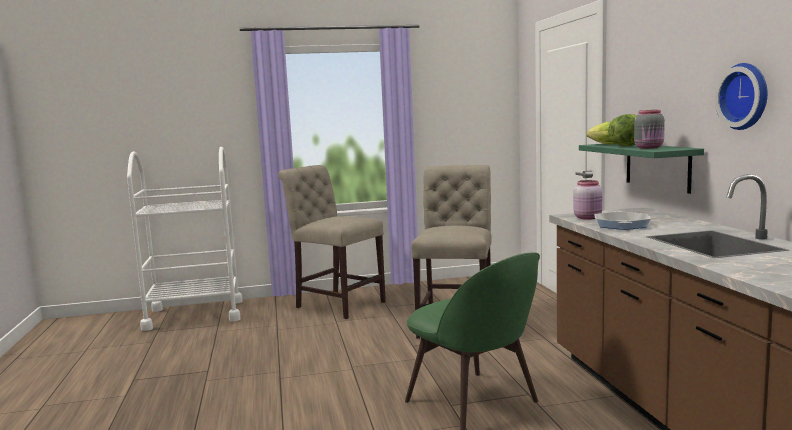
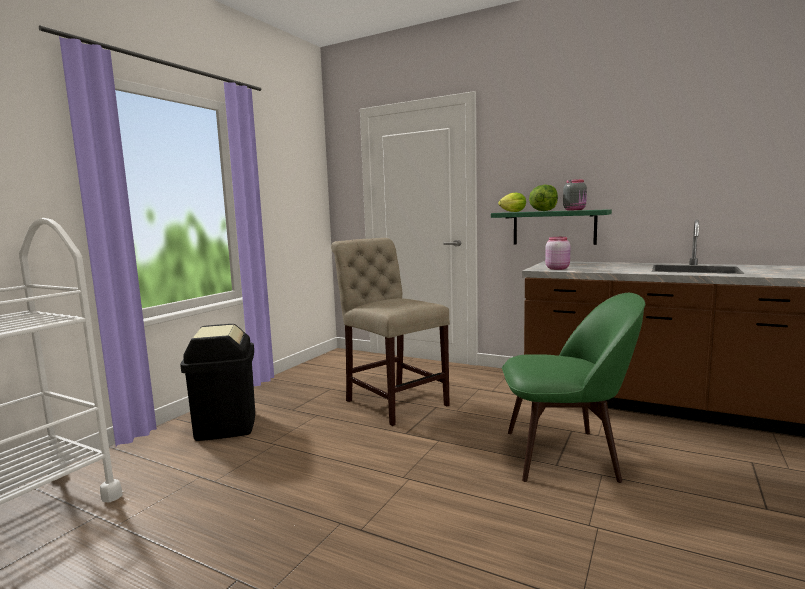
camera: 50 degrees left, 0 degrees up
beige chair [278,165,386,319] -> black trash can [180,324,255,441]
frying pan [594,211,651,230] -> none
wall clock [715,63,768,130] -> none

